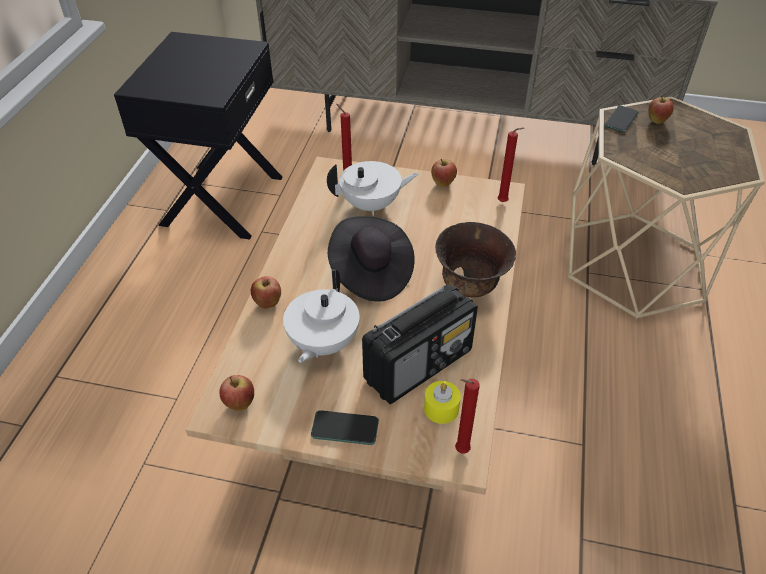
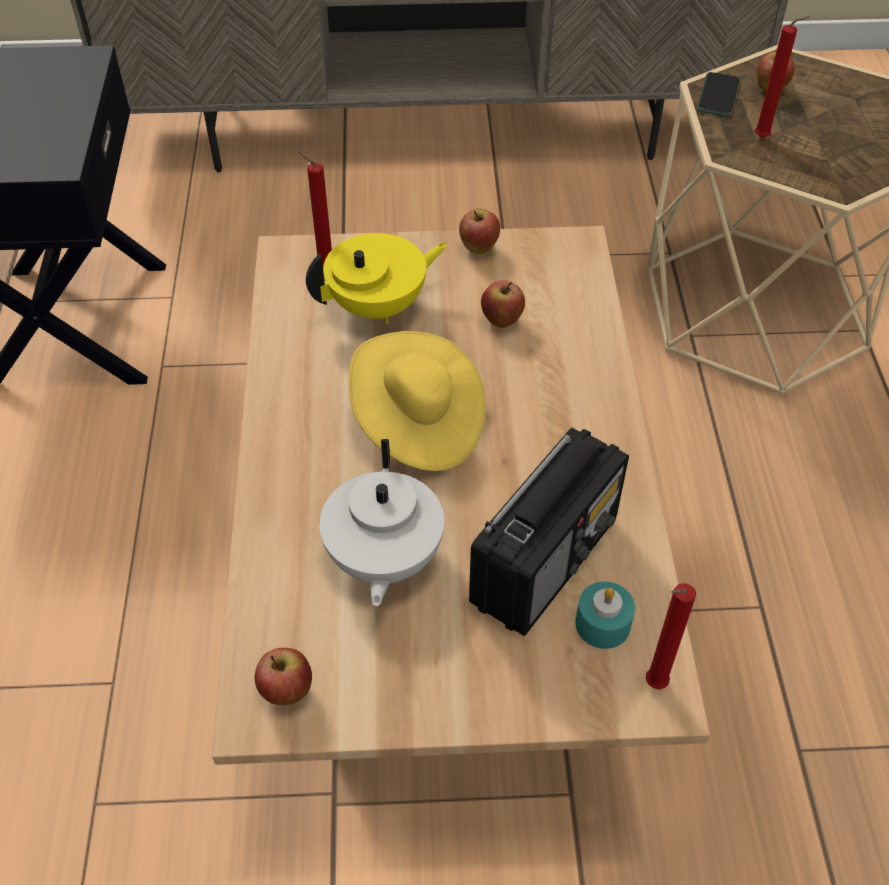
camera: 15 degrees left, 5 degrees up
apple [251,276,281,309] -> apple moved to [481,280,525,328]
phone [311,410,379,445] -> none
white teapot [327,161,418,216] -> yellow teapot [306,233,448,324]
black hat [328,216,415,302] -> yellow hat [349,331,486,471]
yellow candle [424,381,461,424] -> turquoise candle [575,581,635,649]
brown bowl [435,222,516,297] -> none
red candle [498,128,524,202] -> red candle moved to [755,16,809,138]

